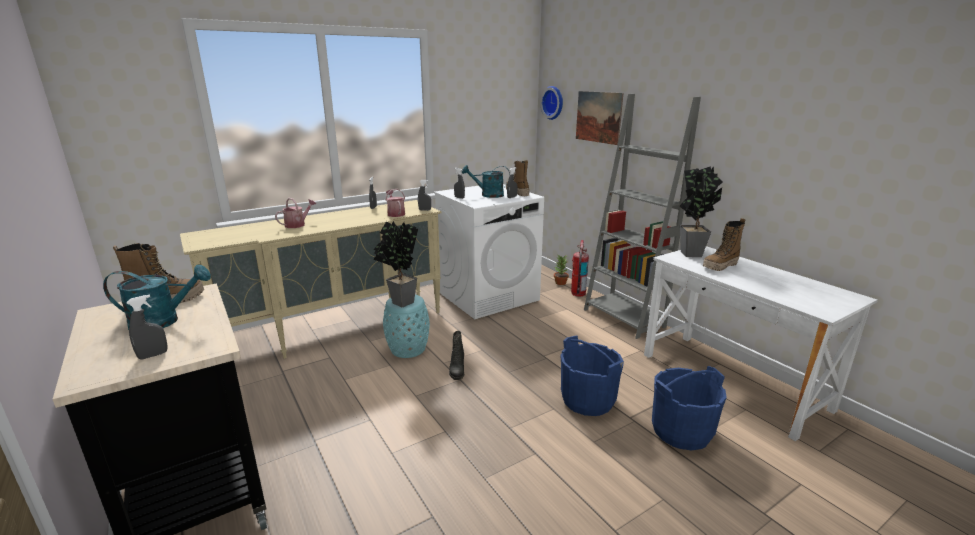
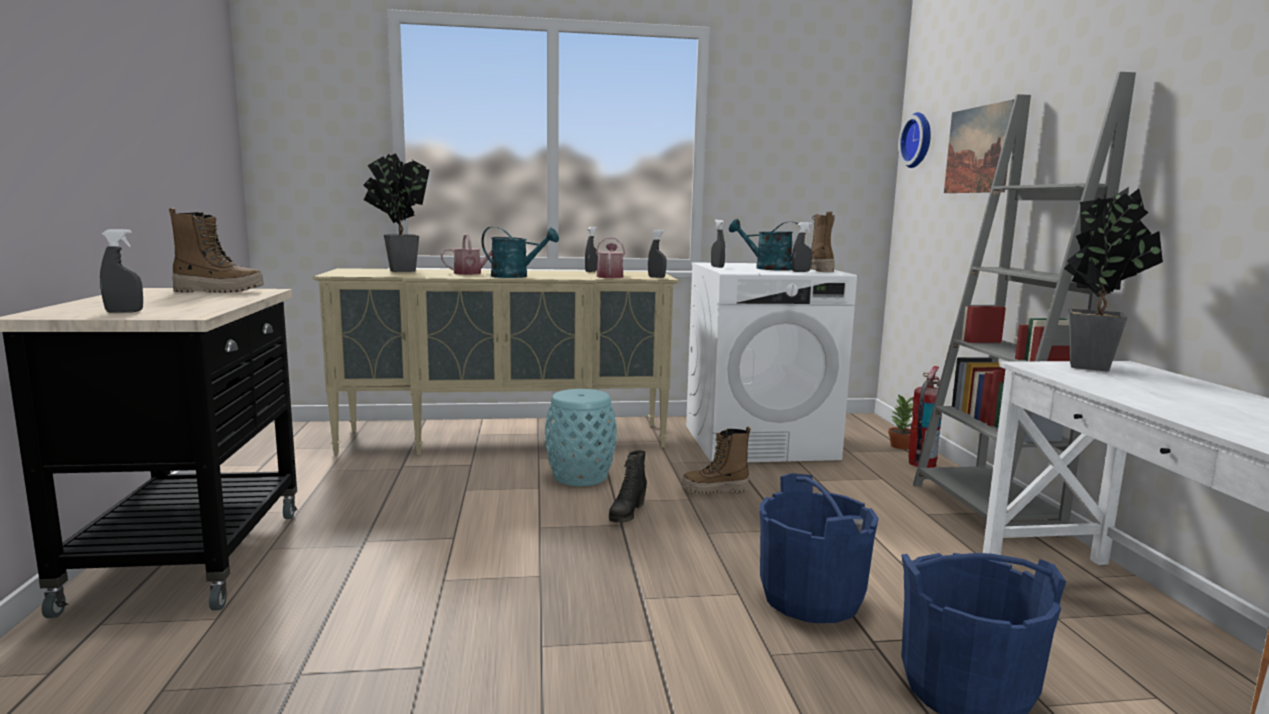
camera: 25 degrees right, 10 degrees down
turquoise watering can [103,265,211,330] -> turquoise watering can moved to [481,227,559,278]
potted plant [374,221,418,307] -> potted plant moved to [364,153,430,272]
boot [703,218,745,271] -> boot moved to [682,427,751,494]

